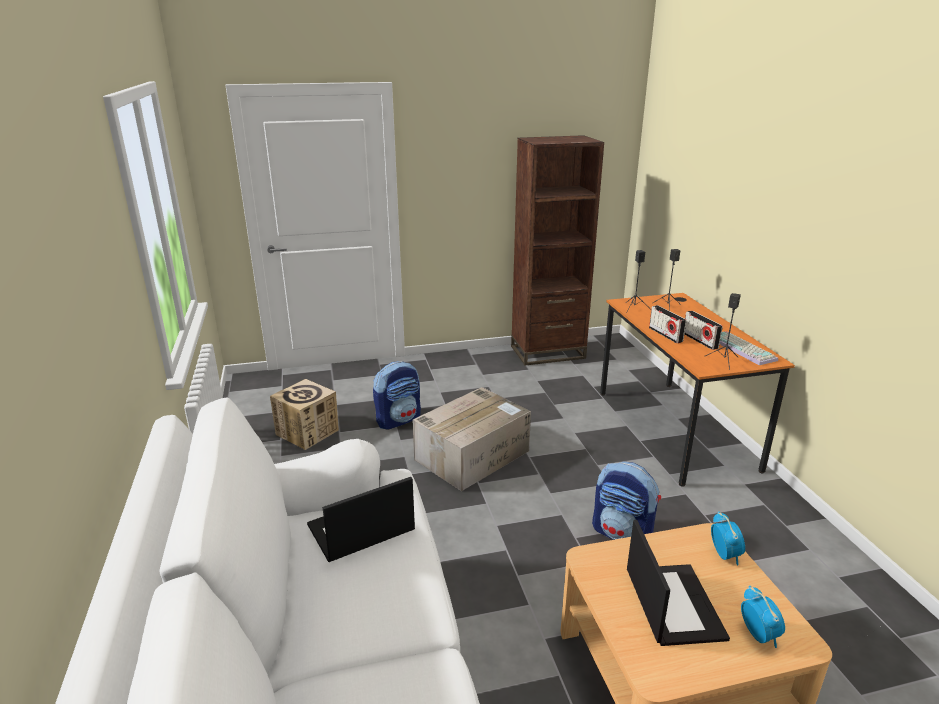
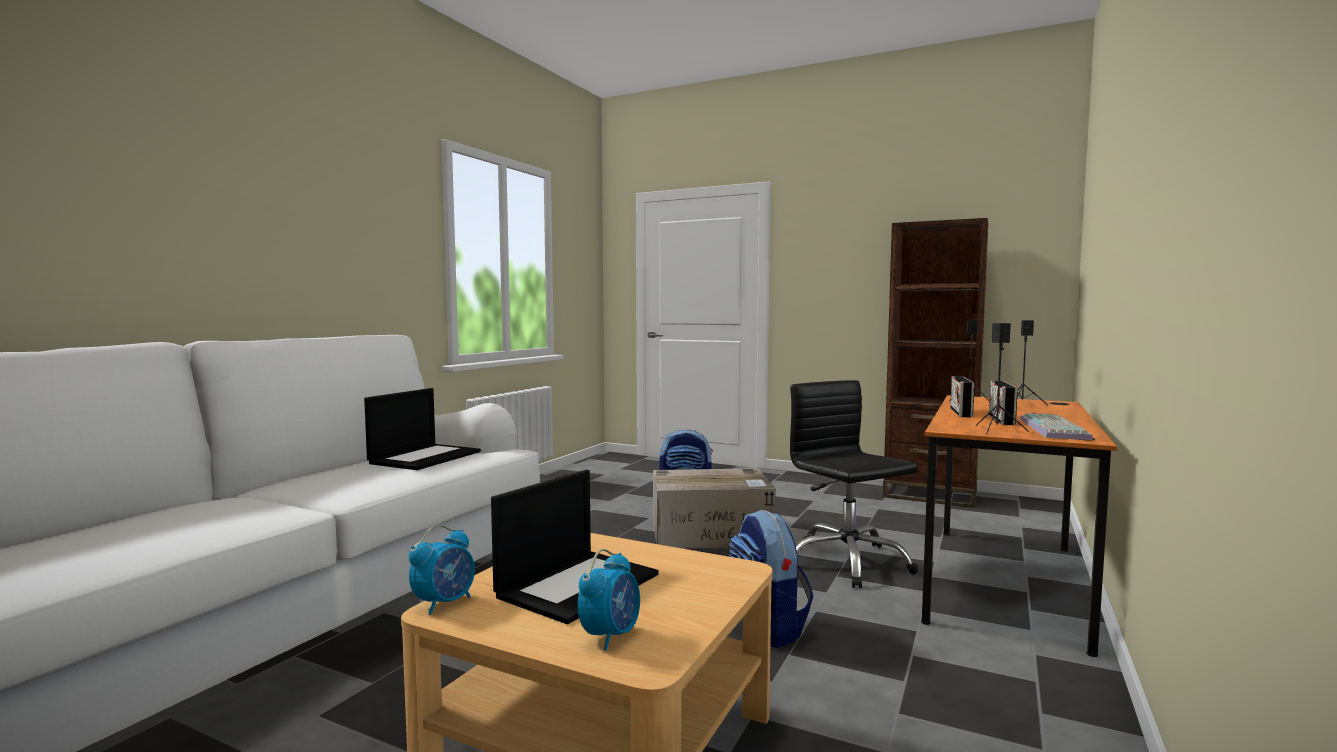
camera: 40 degrees right, 20 degrees down
cardboard box [270,379,339,450] -> none
laptop [307,477,415,562] -> laptop turned 105 degrees clockwise [364,388,481,470]
alarm clock [711,512,745,565] -> alarm clock moved to [409,525,475,615]
none -> black office chair [790,380,918,588]

